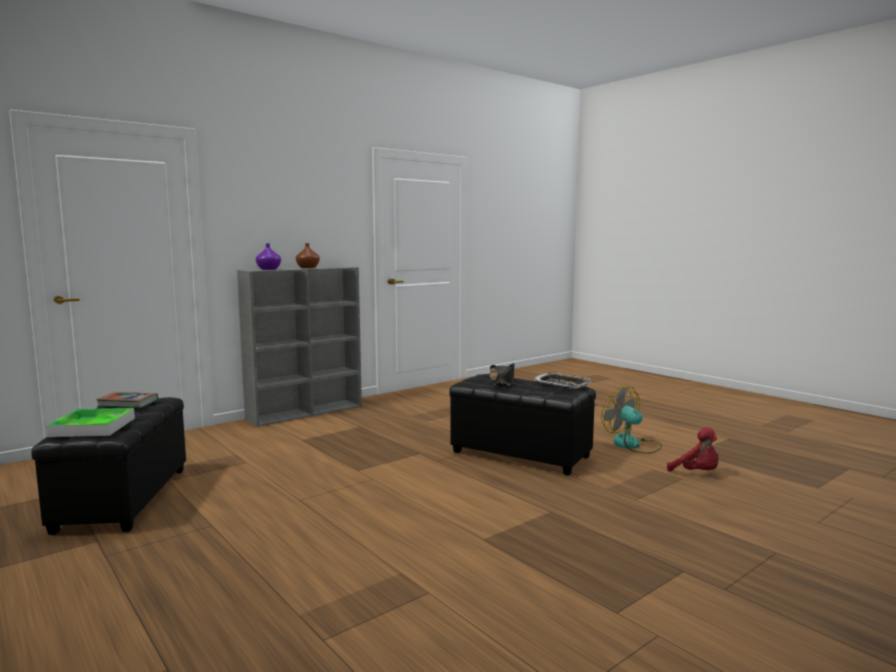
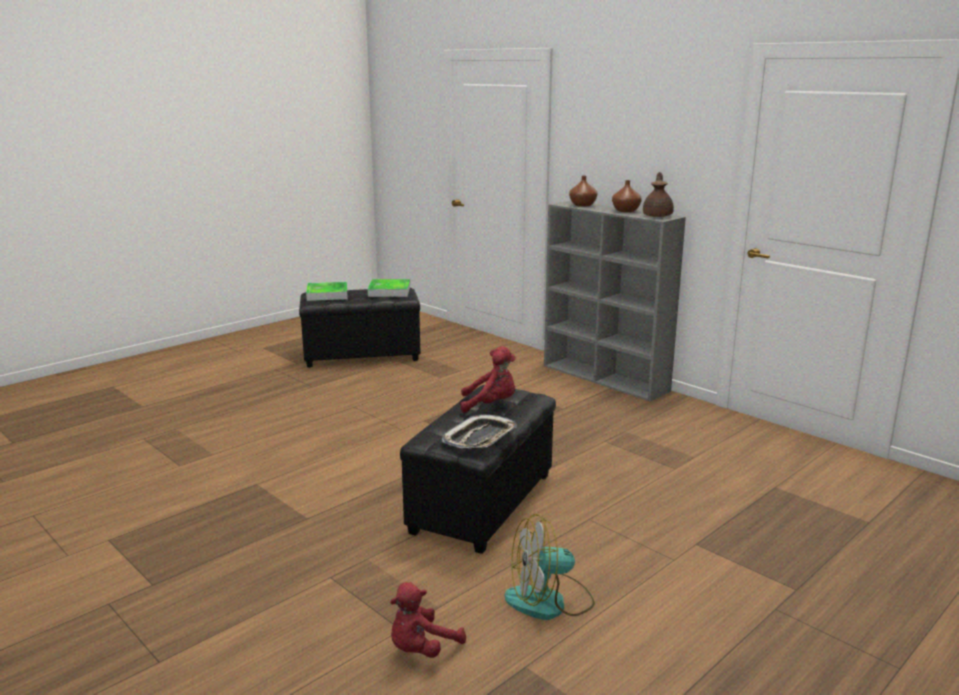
camera: 85 degrees right, 10 degrees up
book [96,392,158,408] -> tray [367,279,410,297]
purple vase [256,244,281,270] -> brown vase [569,176,597,207]
black hat [489,363,515,386] -> red plush toy [460,346,516,413]
fan [601,387,662,454] -> fan turned 150 degrees counterclockwise [505,514,595,620]
none -> brown teapot [643,172,674,217]

